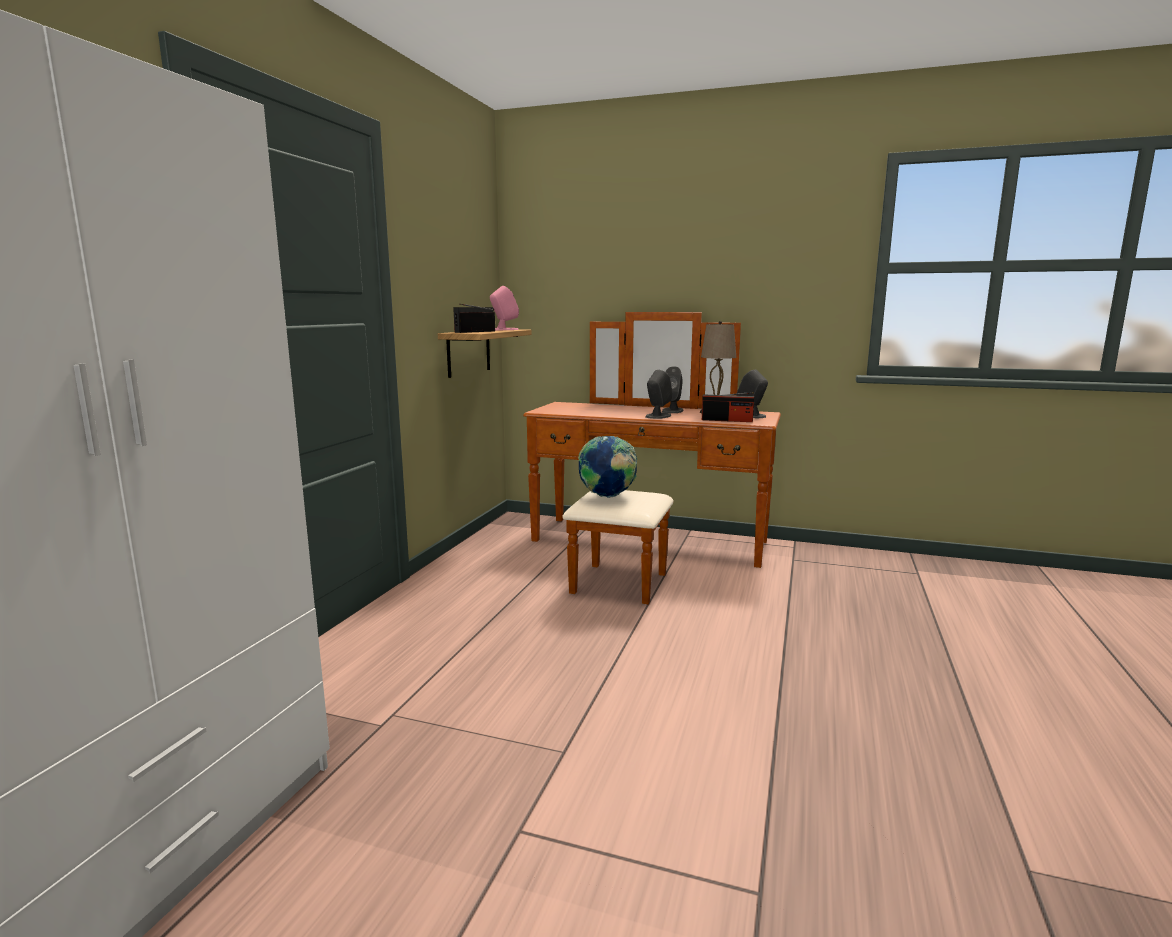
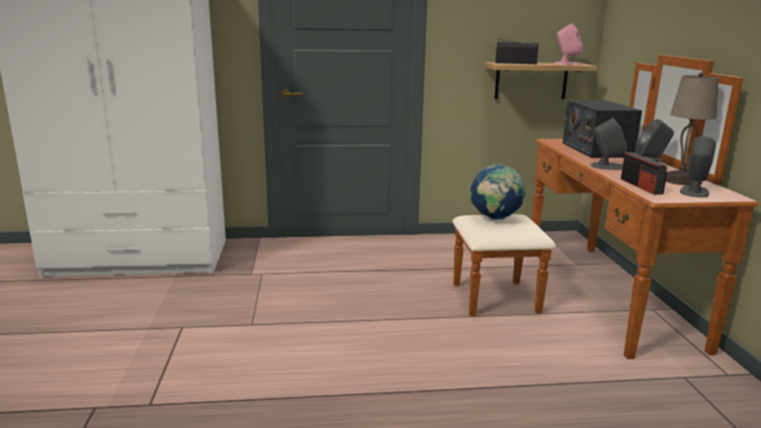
camera: 65 degrees right, 5 degrees up
none -> radio [563,100,642,158]

